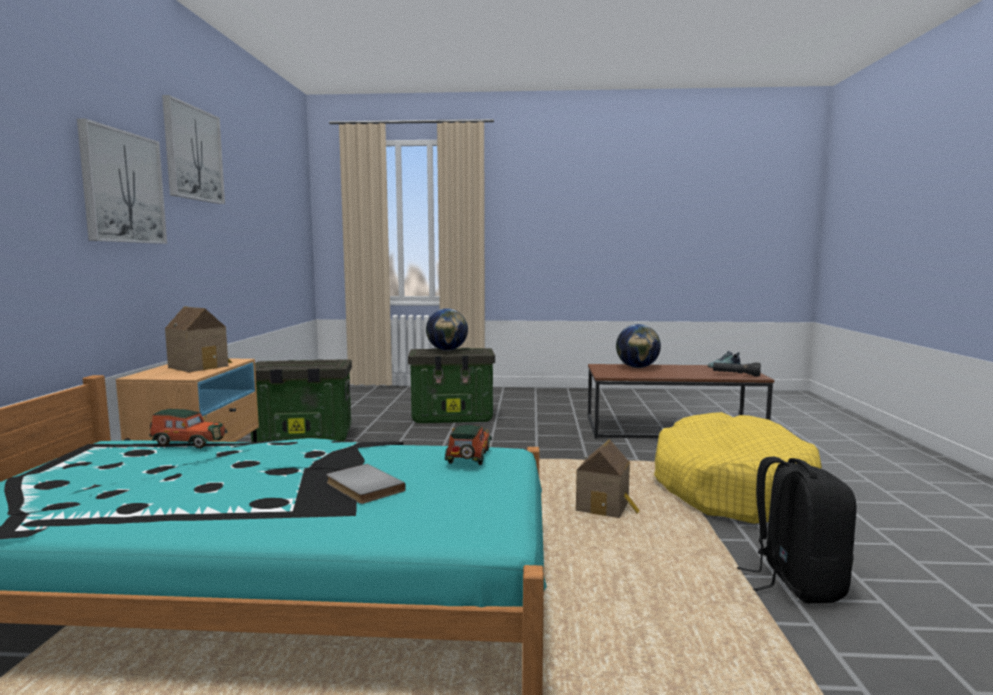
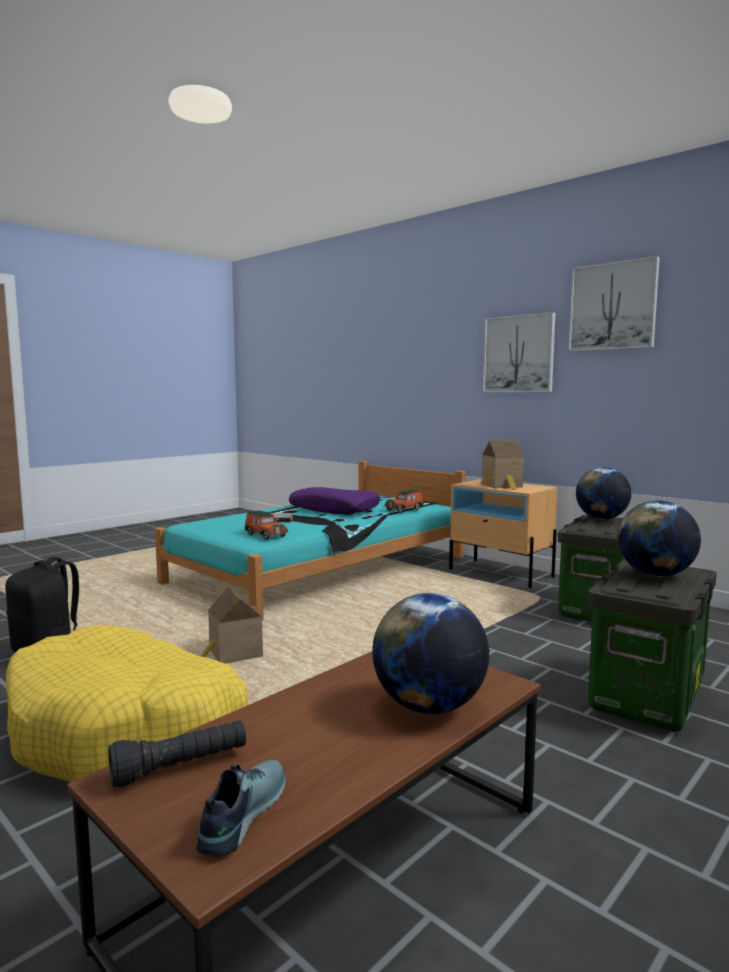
camera: 130 degrees right, 0 degrees up
none -> purple pillow [289,487,380,514]
none -> globe [576,467,631,519]

